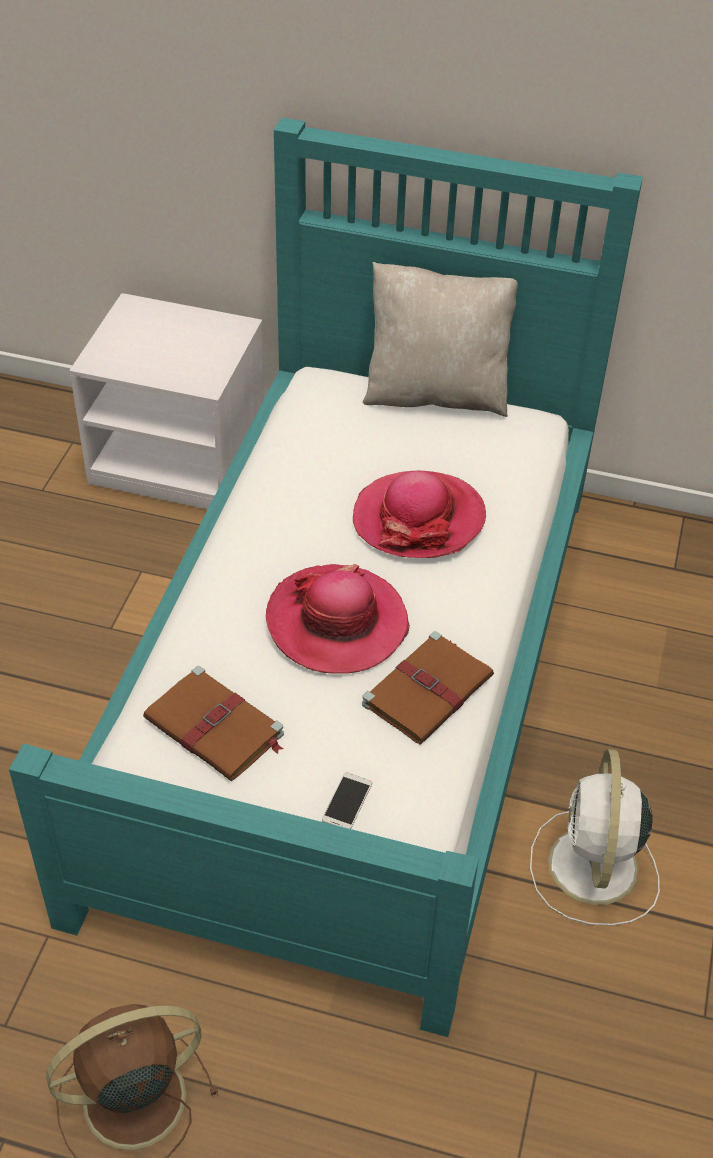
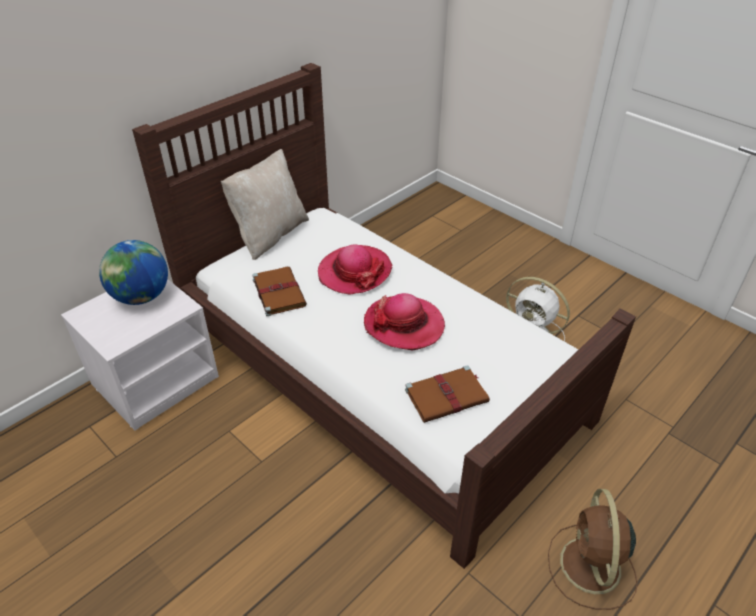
camera: 60 degrees left, 5 degrees down
turquoise bed [9,118,643,1037] -> brown bed [132,63,636,569]
phone [322,772,372,829] -> none
brown book [362,631,494,745] -> brown book moved to [252,267,307,316]
none -> globe [99,240,168,305]

